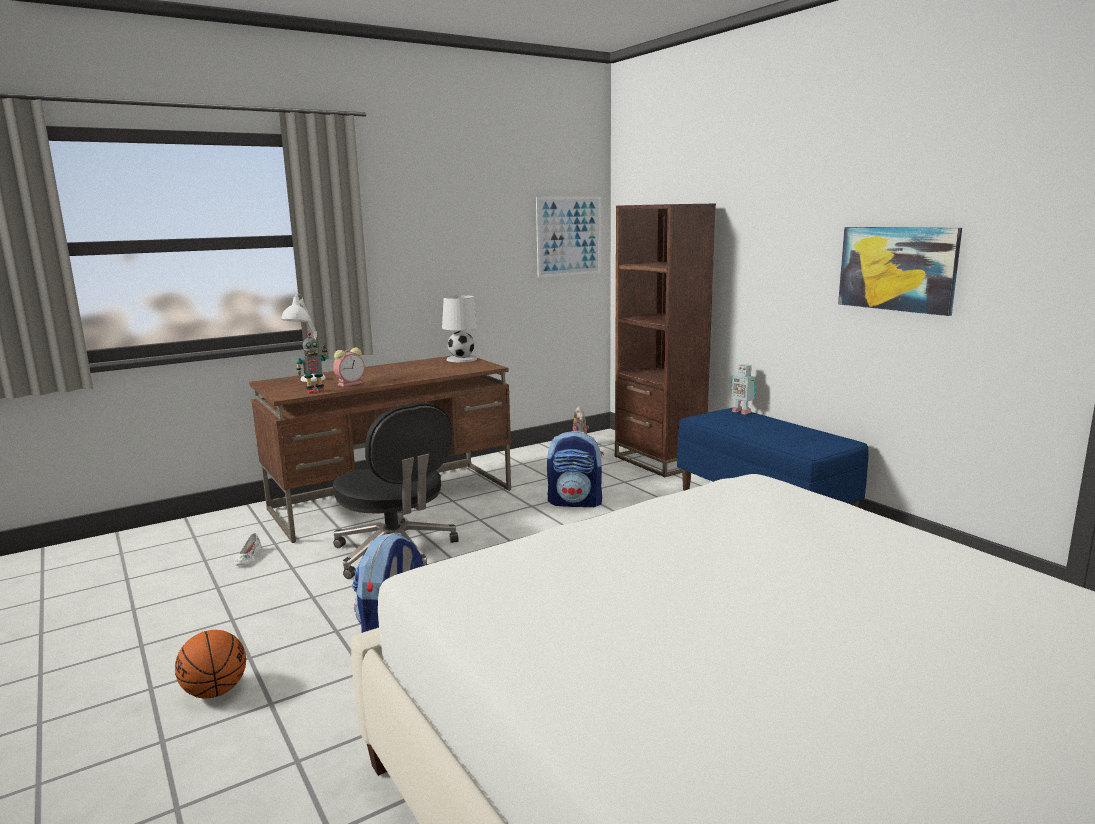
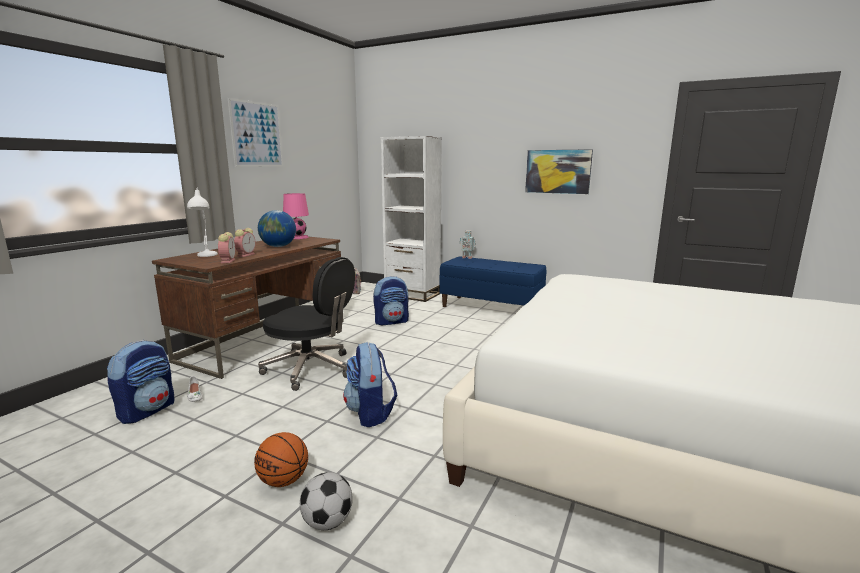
camera: 30 degrees left, 0 degrees up
toy robot [296,332,328,394] -> alarm clock [218,232,235,263]
white table lamp [442,295,478,362] -> pink table lamp [283,193,309,239]
picture [536,196,601,278] -> picture moved to [228,98,283,167]
brown bookcase [615,204,716,477] -> white bookcase [381,136,442,302]
none -> backpack [107,340,174,424]
none -> globe [258,210,296,247]
none -> football [300,472,353,530]

